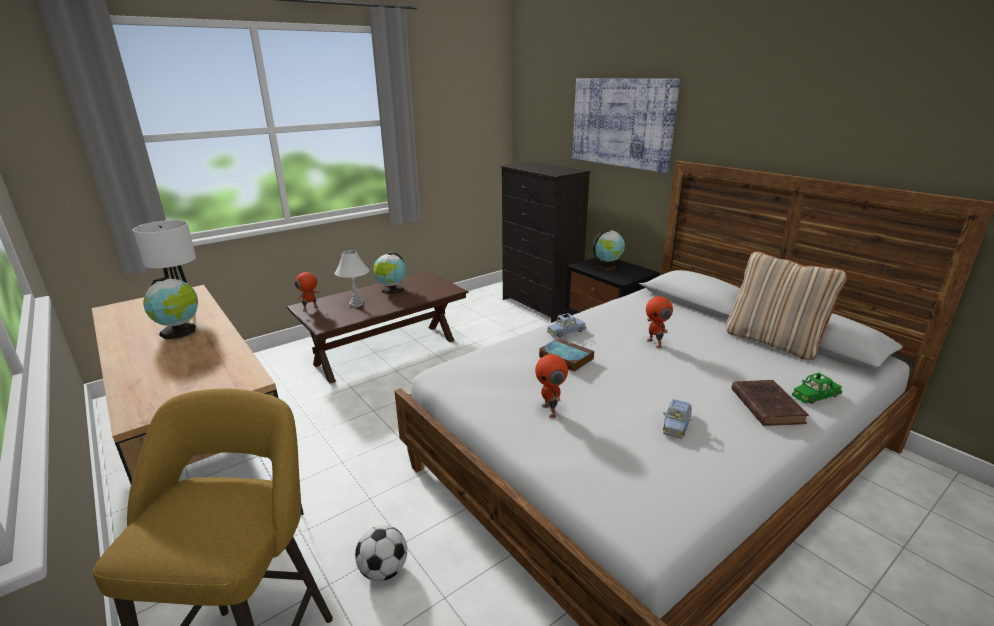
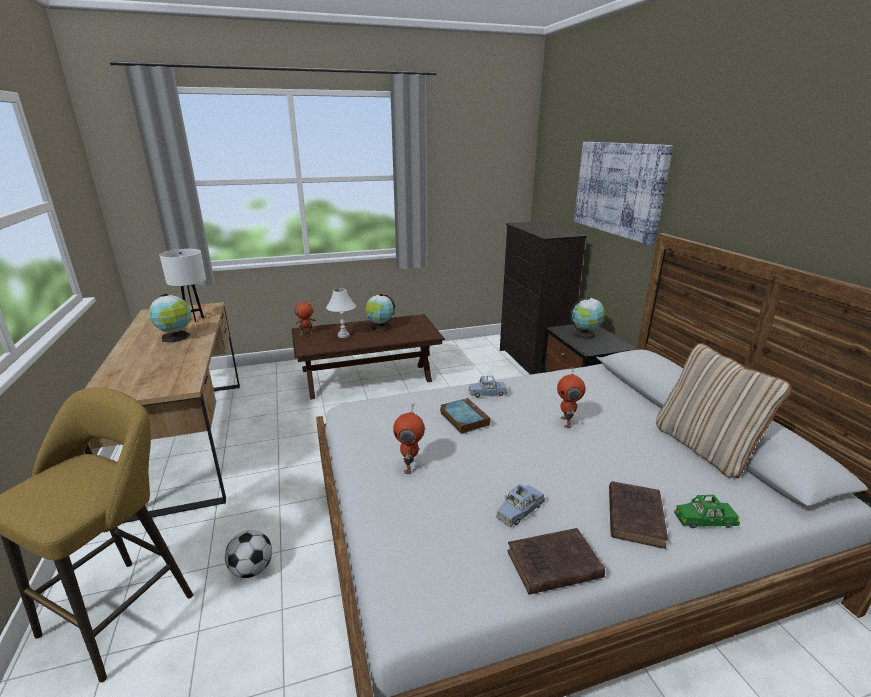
camera: 20 degrees right, 0 degrees up
none -> brown book [507,528,605,595]

